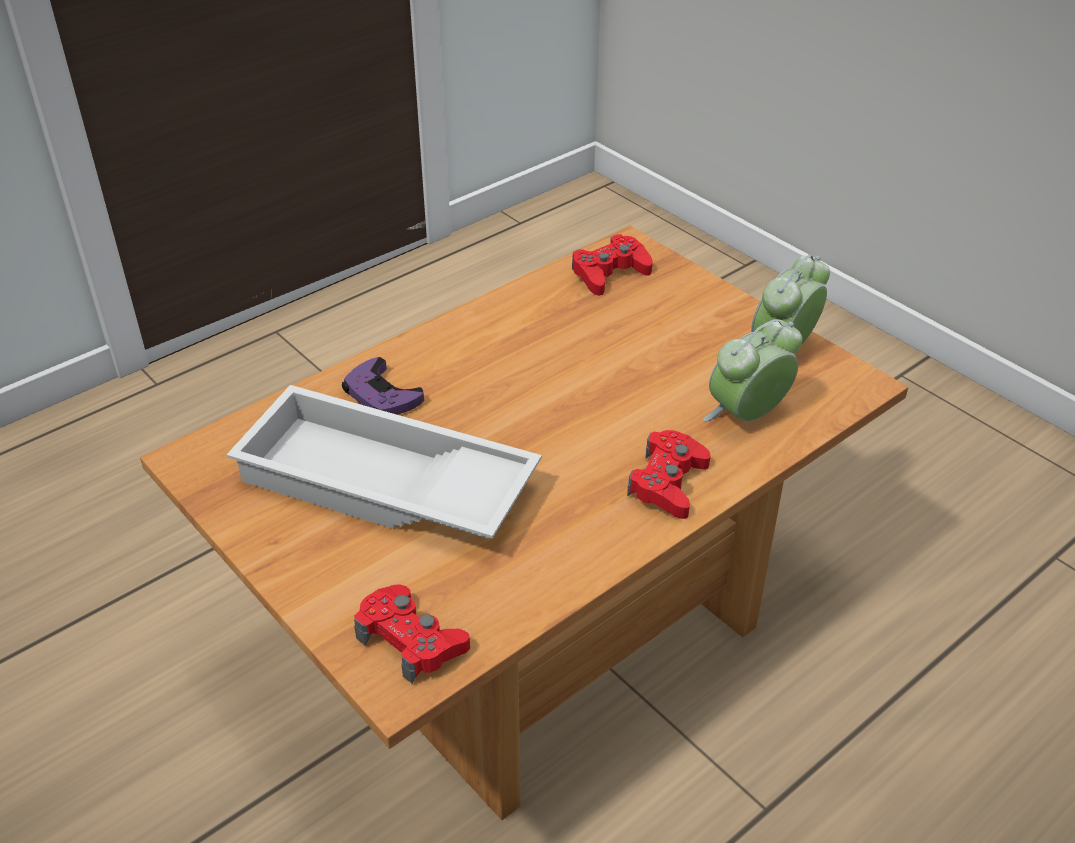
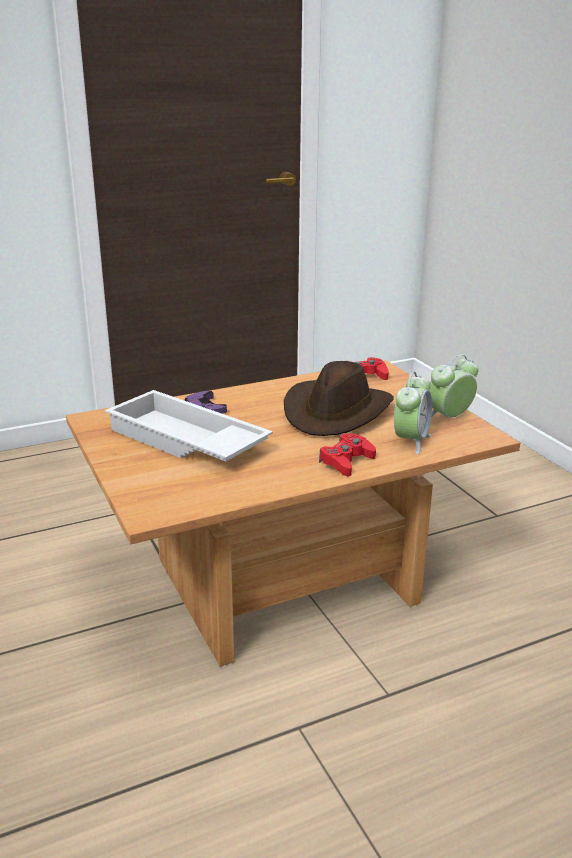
camera: 15 degrees right, 15 degrees down
red game controller [354,584,470,684] -> none
alarm clock [703,319,802,421] -> alarm clock turned 135 degrees clockwise [394,372,432,454]
none -> brown hat [284,361,394,436]

